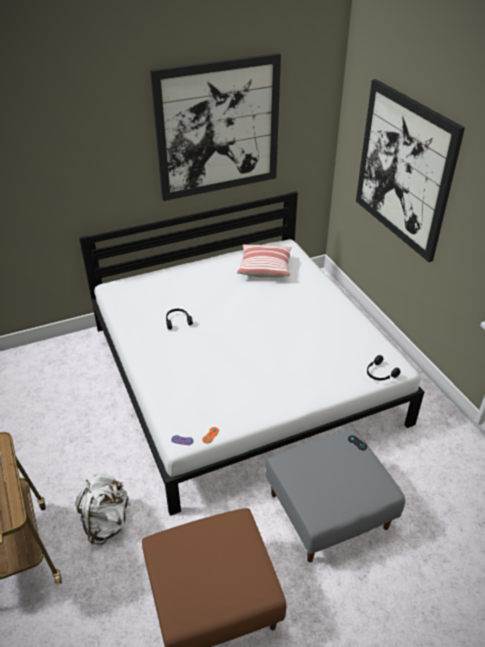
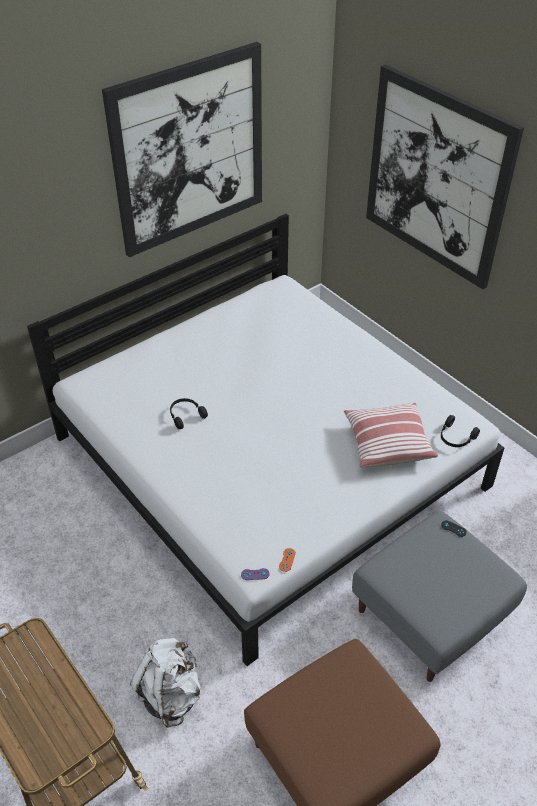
camera: 15 degrees left, 5 degrees up
pillow [237,244,292,278] -> pillow moved to [344,403,438,468]

